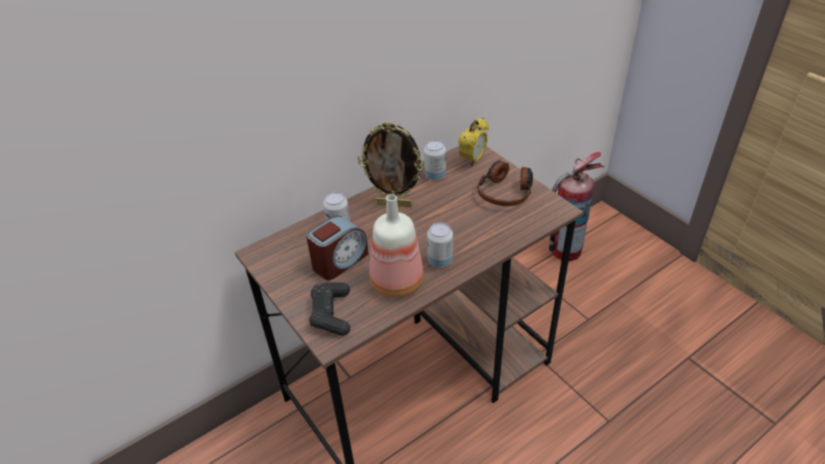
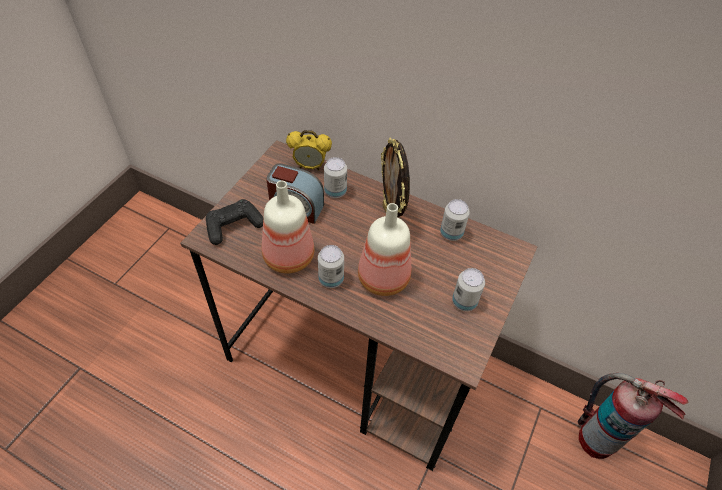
camera: 60 degrees right, 10 degrees up
alarm clock [458,118,489,166] -> alarm clock moved to [286,130,332,170]
headphones [477,161,533,206] -> can [452,268,485,311]
none -> bottle [358,203,411,296]

